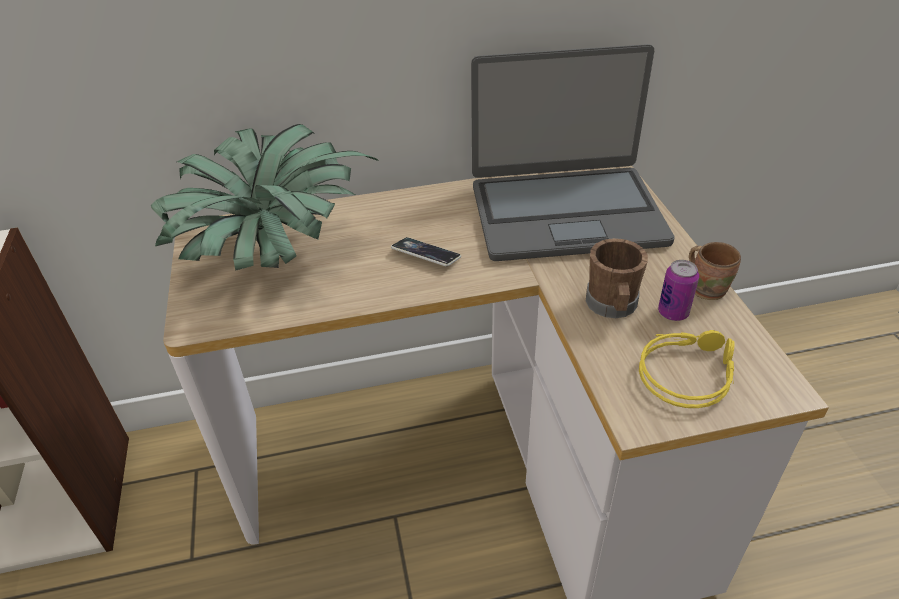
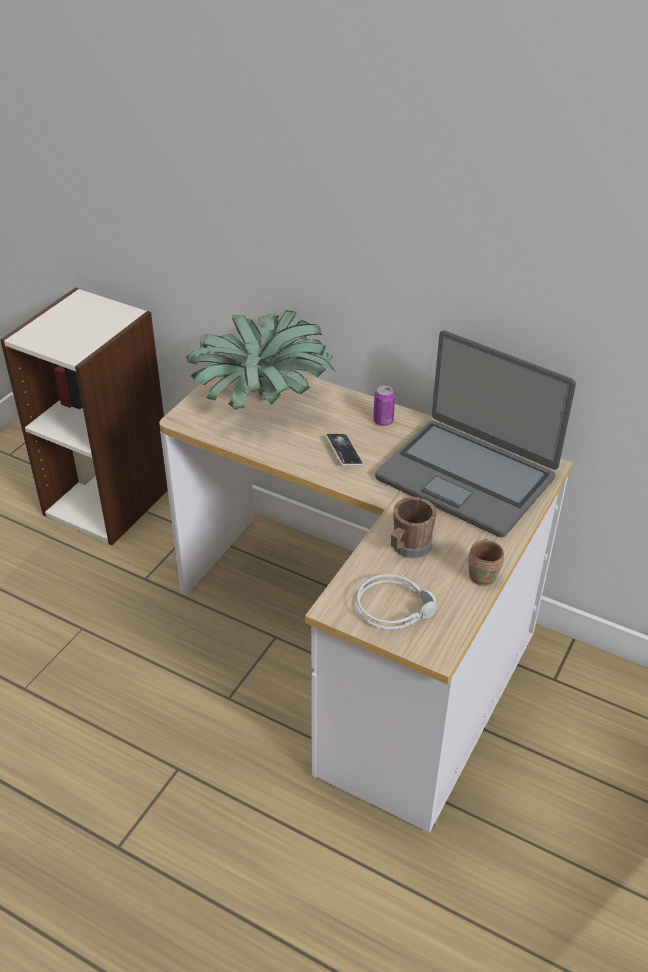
camera: 40 degrees right, 0 degrees up
yellow headphones [639,330,735,408] -> grey headphones [356,574,437,630]
can [658,260,699,321] -> can moved to [373,385,395,426]

